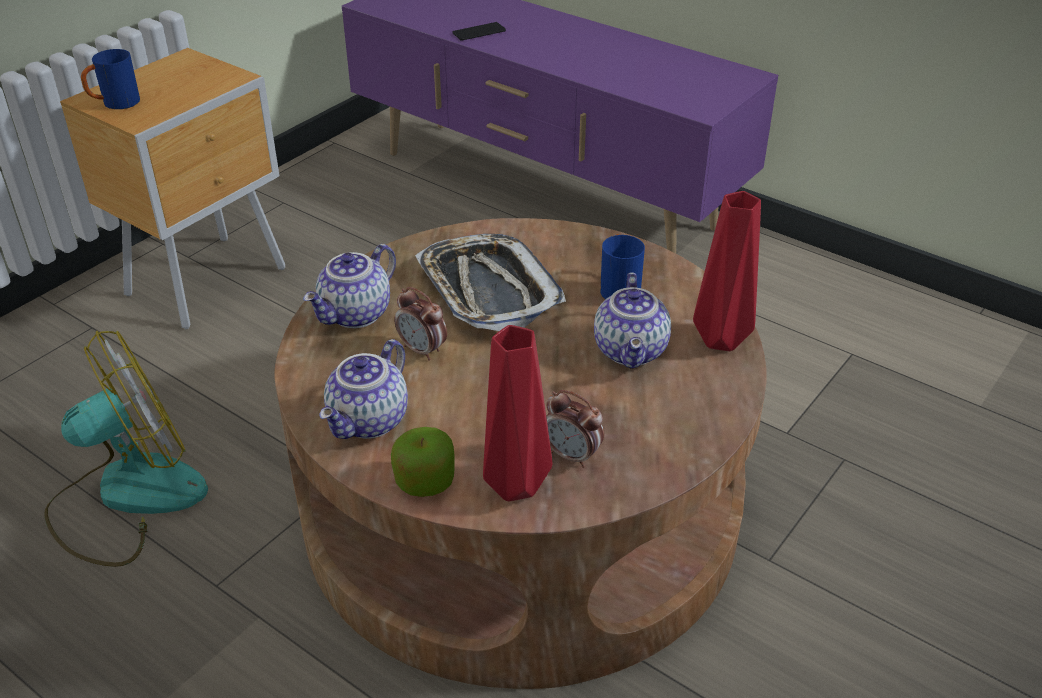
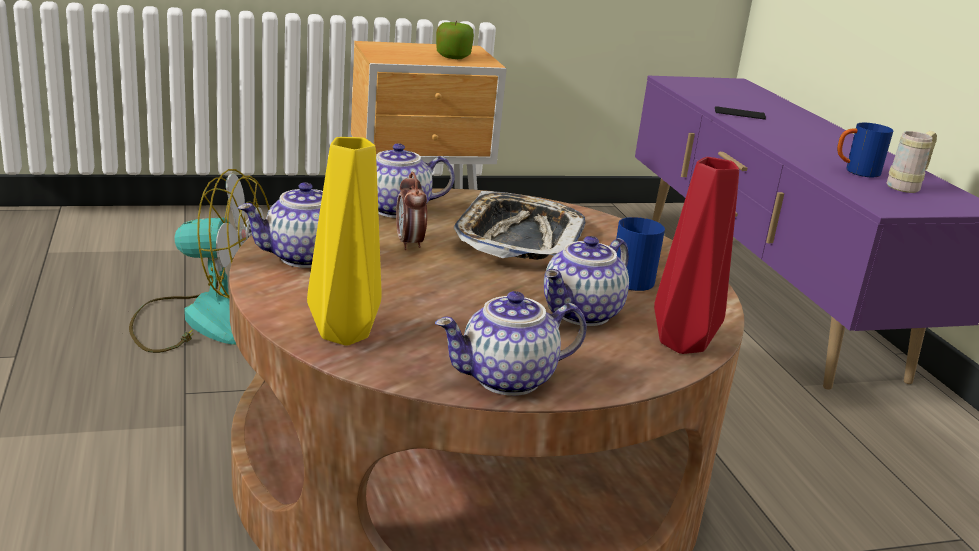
camera: 35 degrees right, 15 degrees down
blue mug [81,49,140,109] -> blue mug moved to [837,123,894,178]
apple [391,427,455,497] -> apple moved to [436,20,474,59]
red vase [483,325,553,502] -> yellow vase [307,137,381,345]
alarm clock [546,390,604,468] -> none
none -> teapot [435,291,587,396]
none -> beige mug [887,131,937,193]

